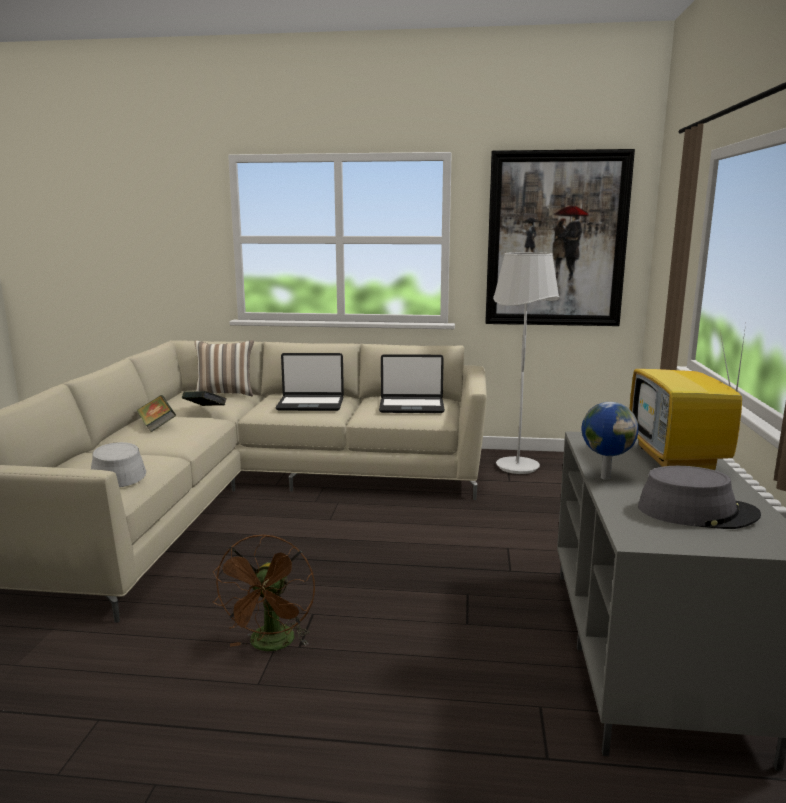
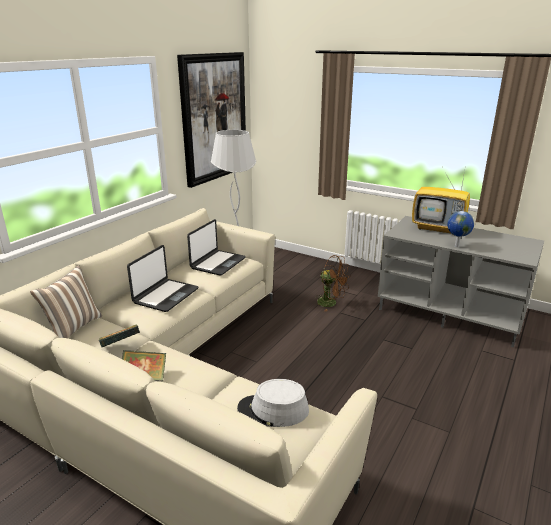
camera: 65 degrees left, 10 degrees up
brown fan [212,534,315,651] -> brown fan moved to [315,255,350,312]
grey hat [638,466,761,529] -> none

